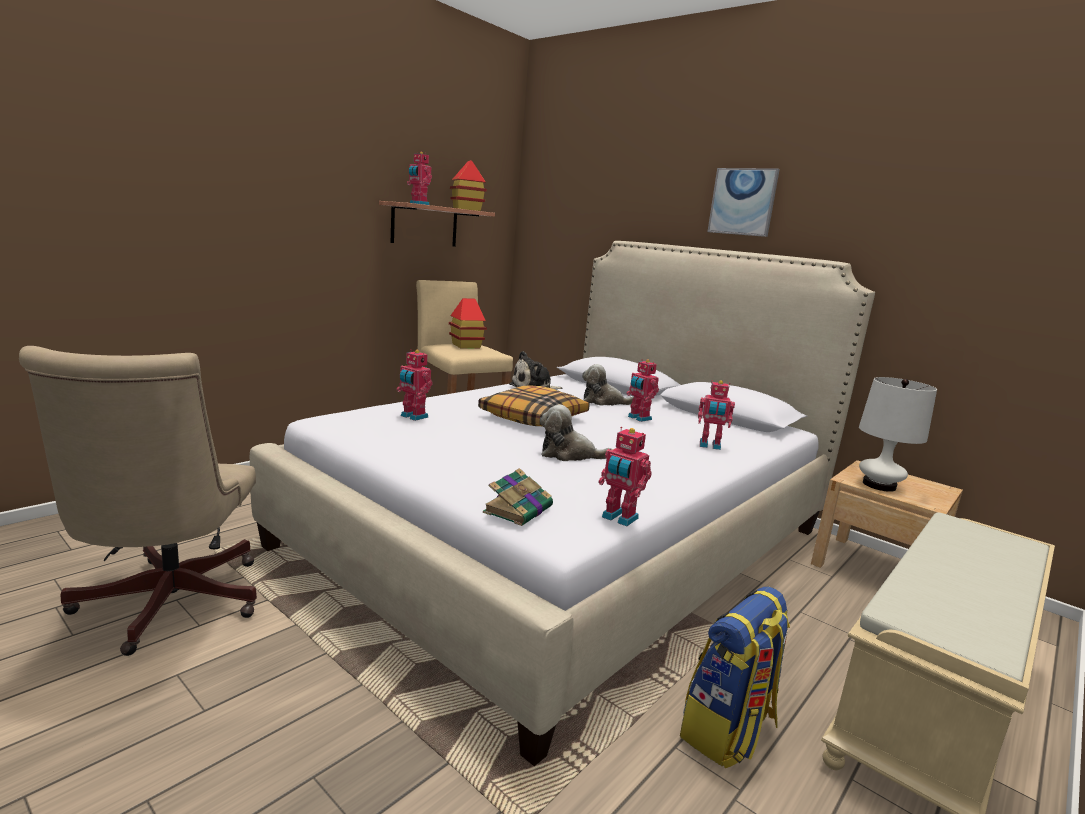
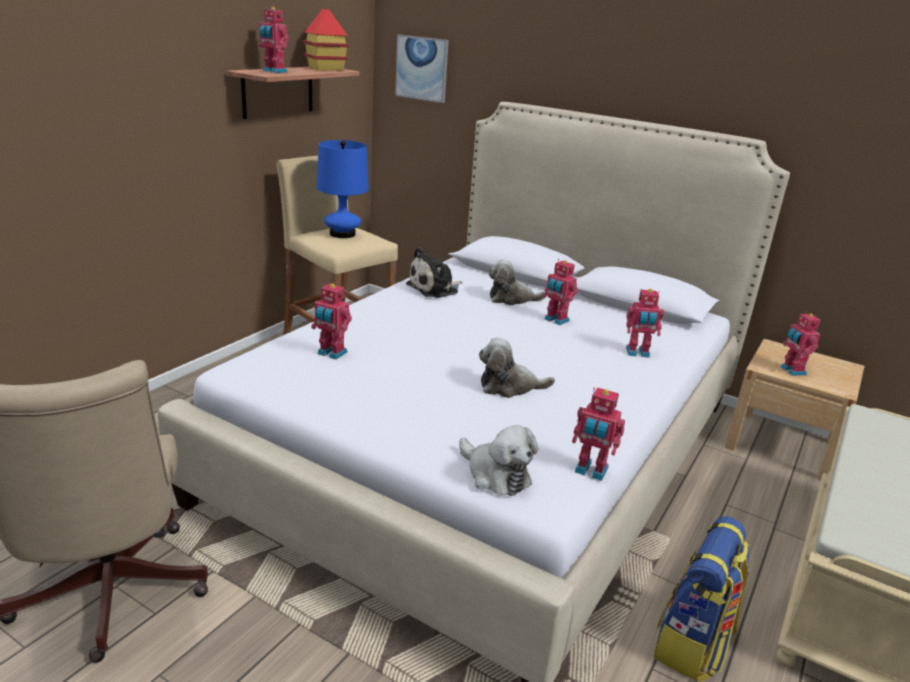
camera: 10 degrees left, 10 degrees up
toy house [449,298,487,348] -> blue table lamp [317,140,369,238]
pillow [478,385,590,426] -> none
book [483,468,553,526] -> plush toy [459,425,538,496]
picture [707,168,780,237] -> picture moved to [395,35,449,103]
white table lamp [859,377,937,492] -> toy robot [781,311,820,376]

